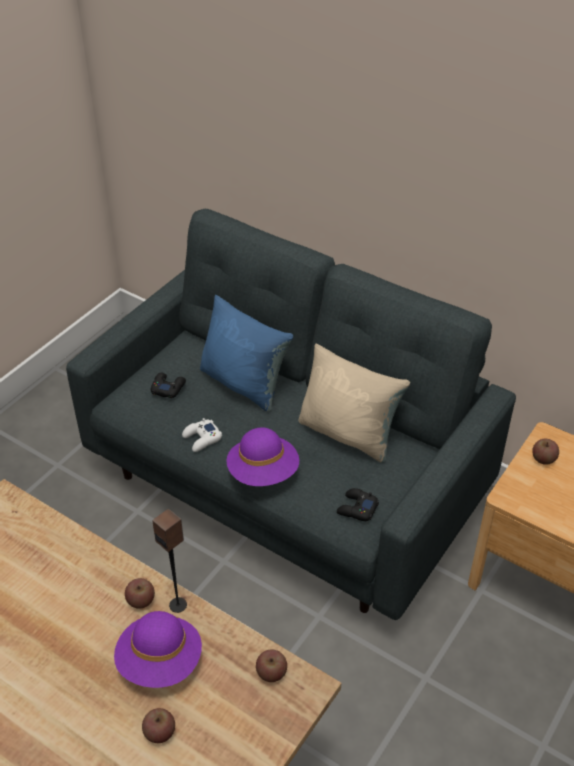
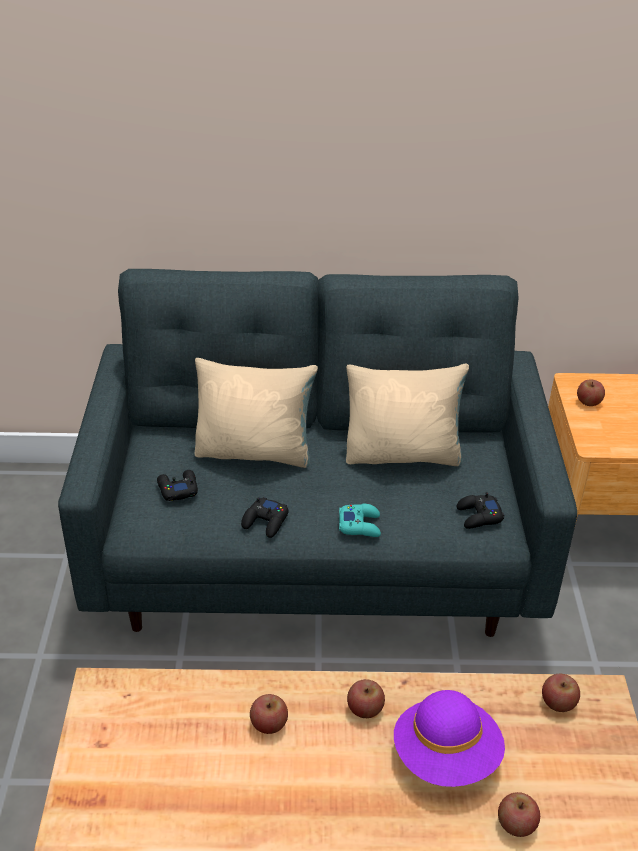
camera: 35 degrees left, 5 degrees down
speaker [152,509,187,613] -> none
white game controller [182,418,222,452] -> black game controller [241,497,289,538]
blue pillow [200,295,293,412] -> beige pillow [195,358,318,468]
purple hat [226,428,299,486] -> turquoise game controller [339,504,381,537]
none -> apple [250,694,288,734]

